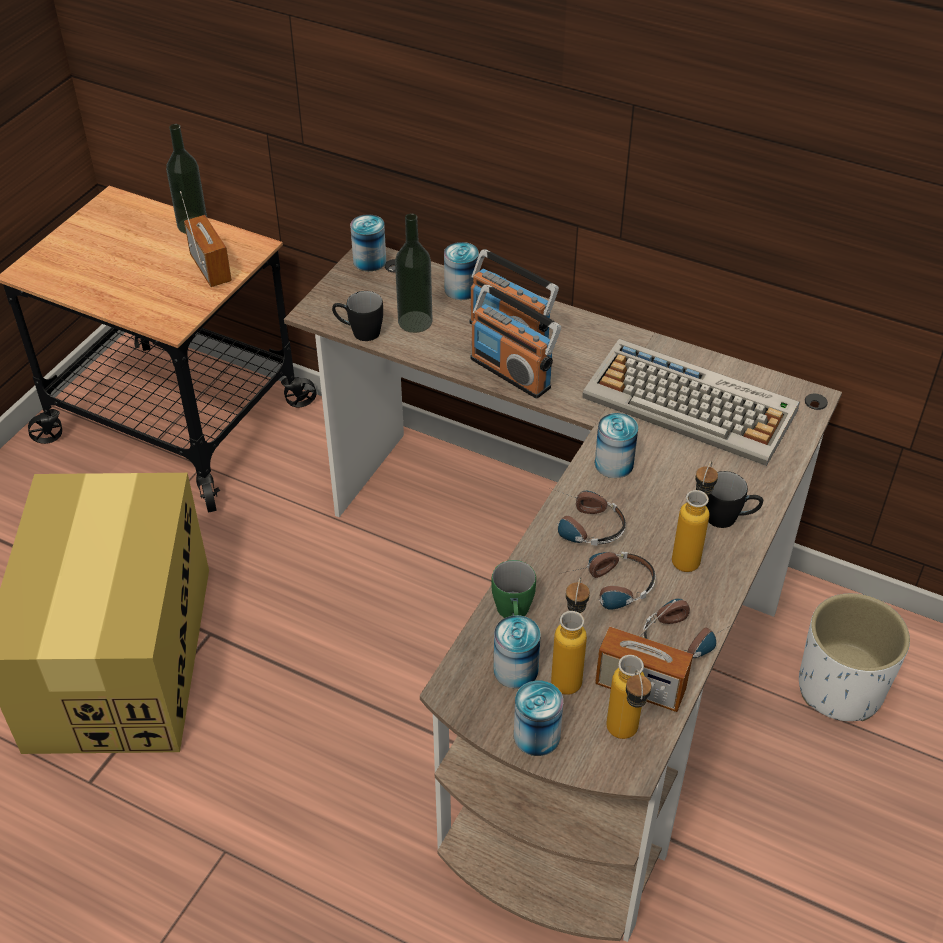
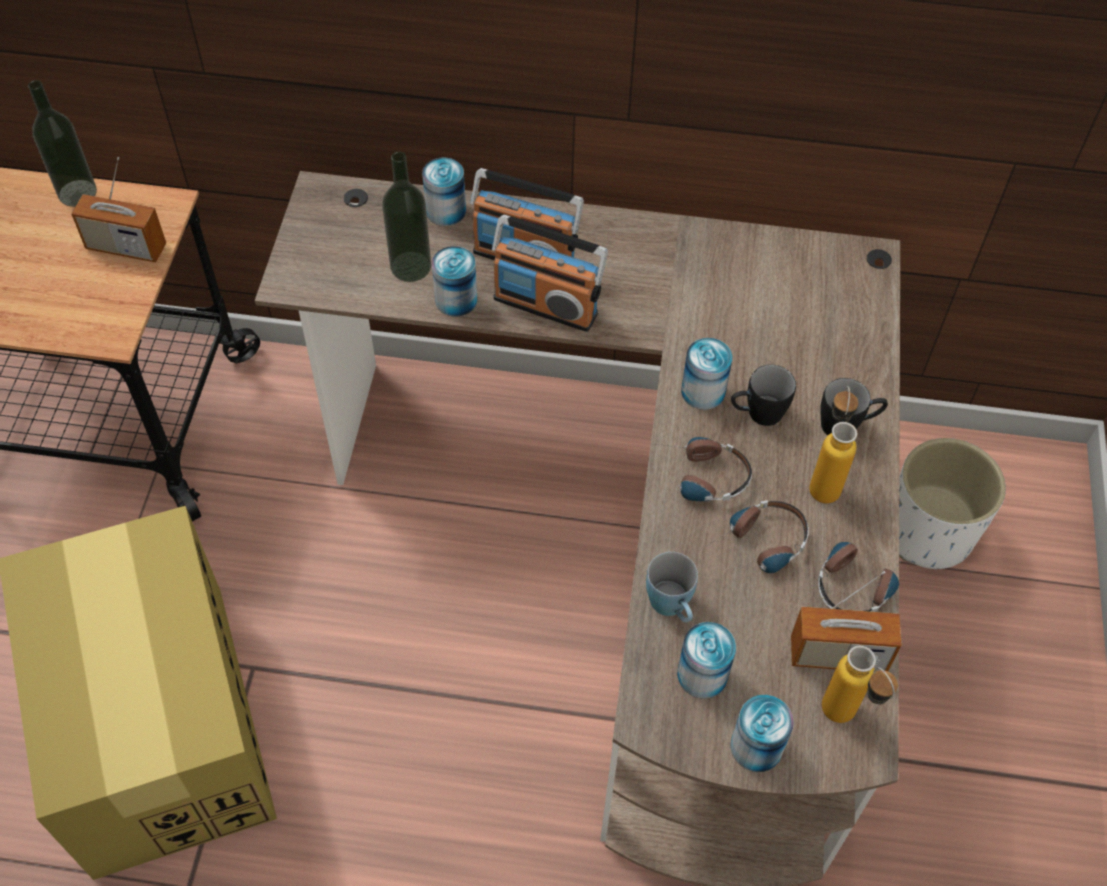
camera: 20 degrees left, 10 degrees up
radio [180,191,232,287] -> radio turned 150 degrees clockwise [71,157,166,262]
black mug [332,291,383,341] -> black mug moved to [731,365,796,426]
can [350,214,386,271] -> can moved to [432,246,477,317]
green mug [491,560,536,618] -> blue mug [646,552,698,622]
bottle [551,577,590,695] -> none
keyboard [582,339,800,466] -> none

